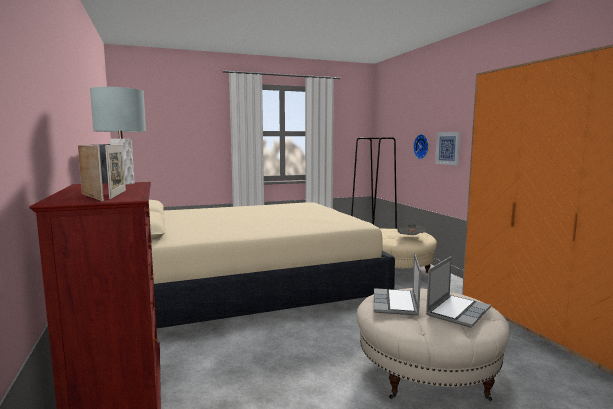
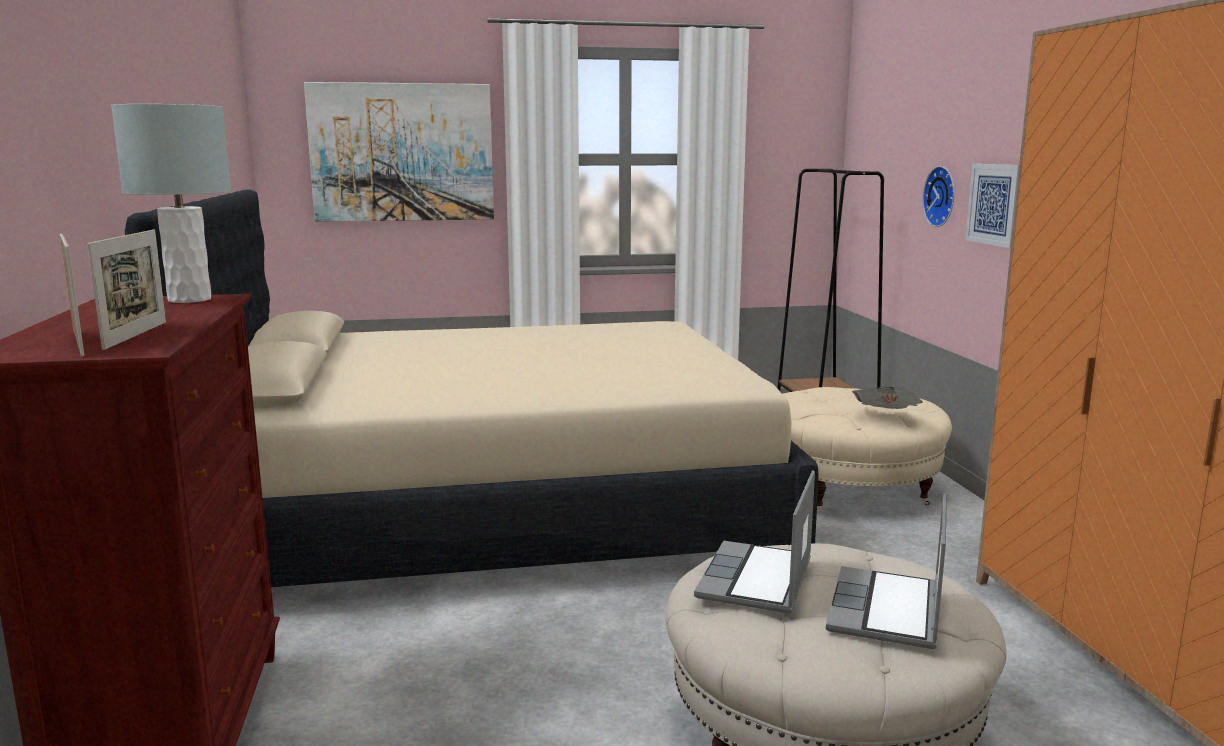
camera: 10 degrees right, 5 degrees up
laptop [426,256,491,328] -> laptop turned 150 degrees clockwise [826,492,947,649]
none -> picture [304,82,494,222]

